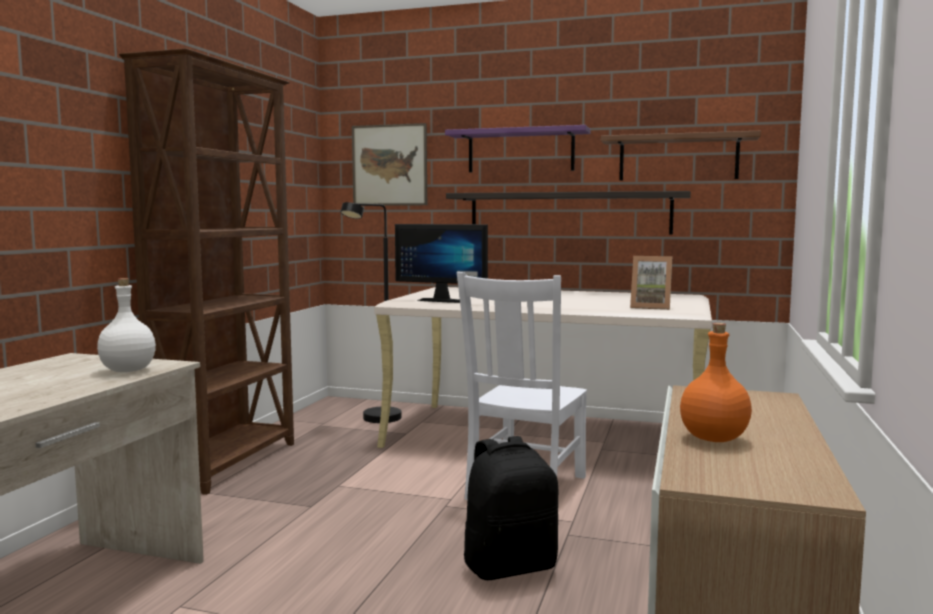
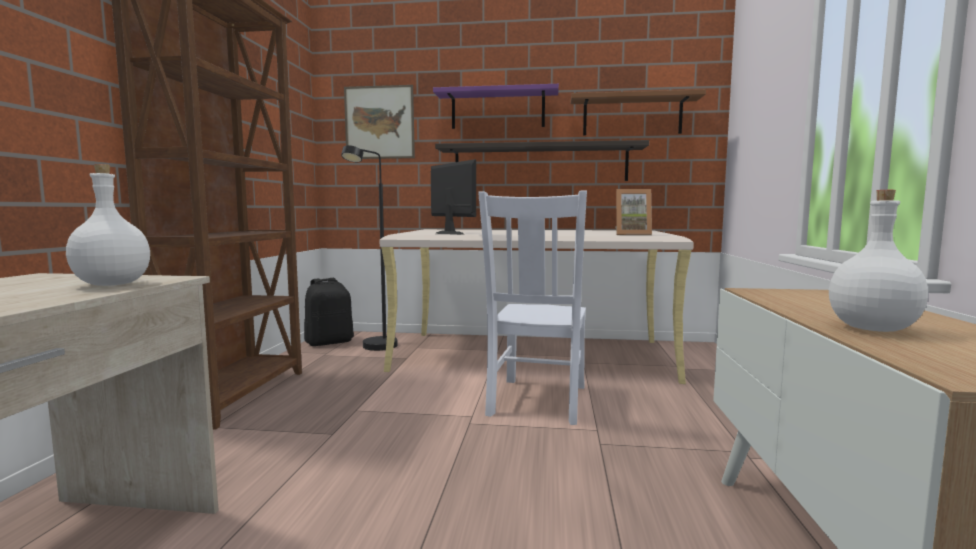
camera: 10 degrees left, 0 degrees up
monitor [395,224,488,303] -> monitor turned 135 degrees counterclockwise [431,159,476,235]
black backpack [464,436,558,580] -> black backpack moved to [304,278,354,346]
orange bottle [680,323,752,442] -> white bottle [829,190,928,332]

